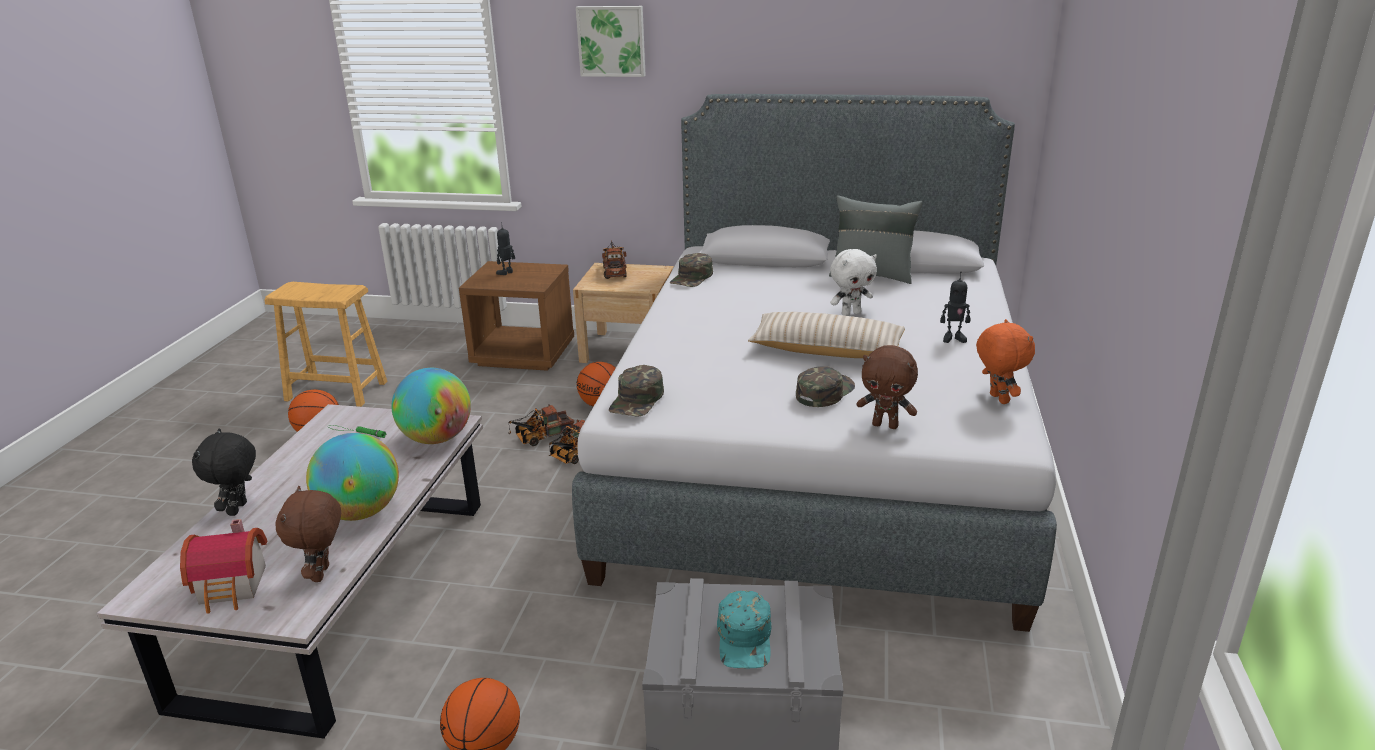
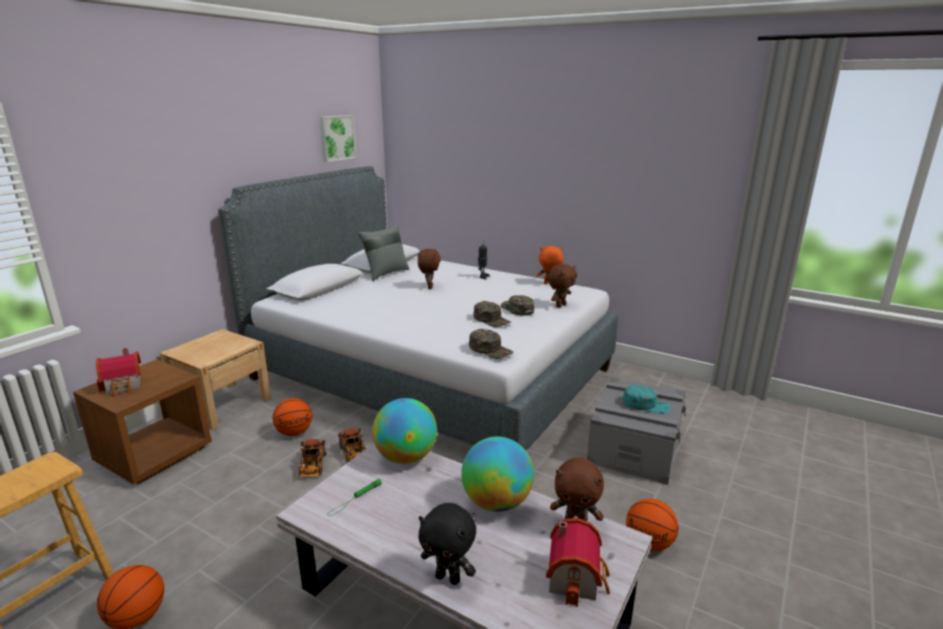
camera: 70 degrees left, 5 degrees down
toy robot [496,222,515,275] -> toy house [96,348,141,397]
picture [576,6,646,77] -> picture moved to [319,115,356,162]
toy truck [602,240,627,279] -> none
green cap [670,253,713,287] -> green cap moved to [473,301,511,327]
beige pillow [748,312,905,358] -> none
white plush toy [830,249,877,316] -> brown plush toy [418,249,441,289]

